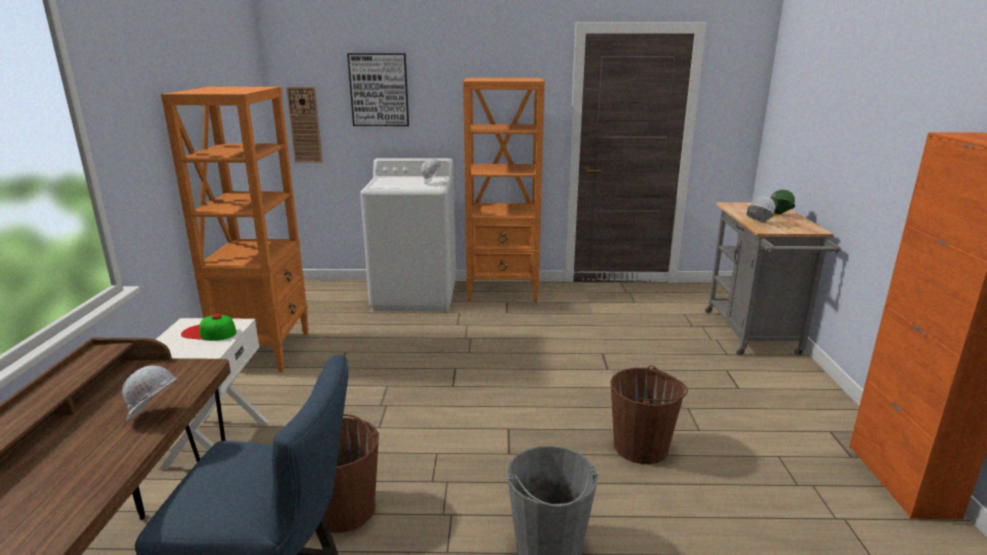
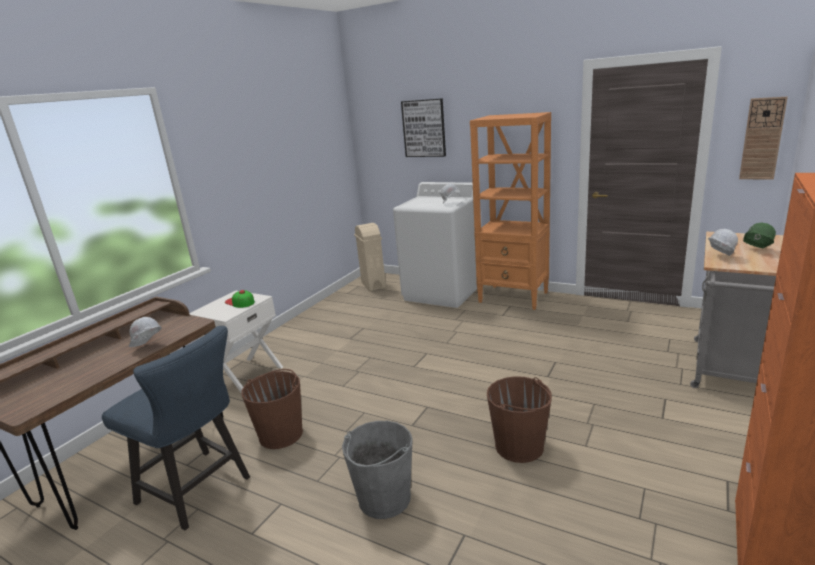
camera: 30 degrees right, 0 degrees up
orange bookcase [161,87,309,372] -> none
wall clock [286,87,323,163] -> wall clock moved to [739,97,788,180]
none -> beige trash can [354,223,386,291]

